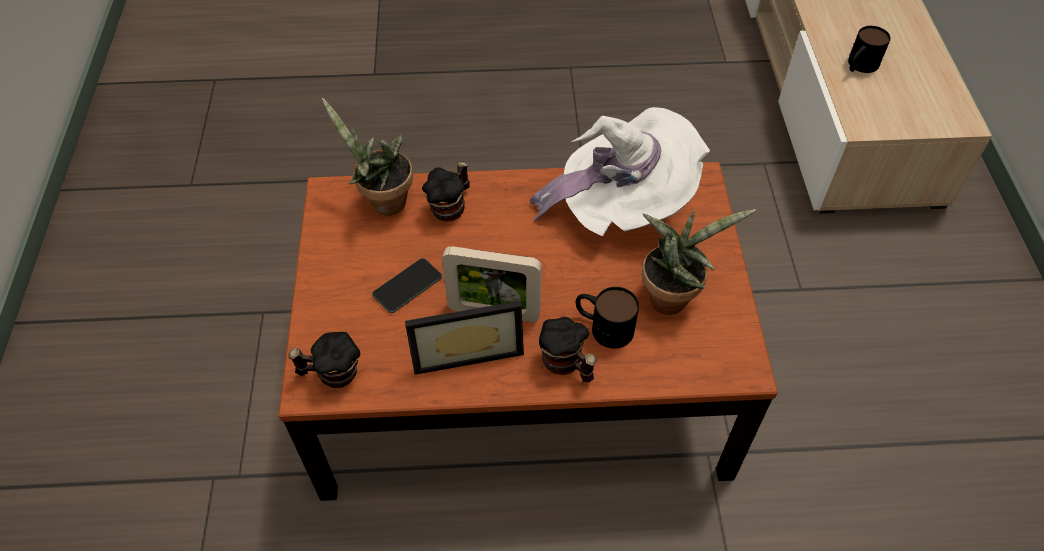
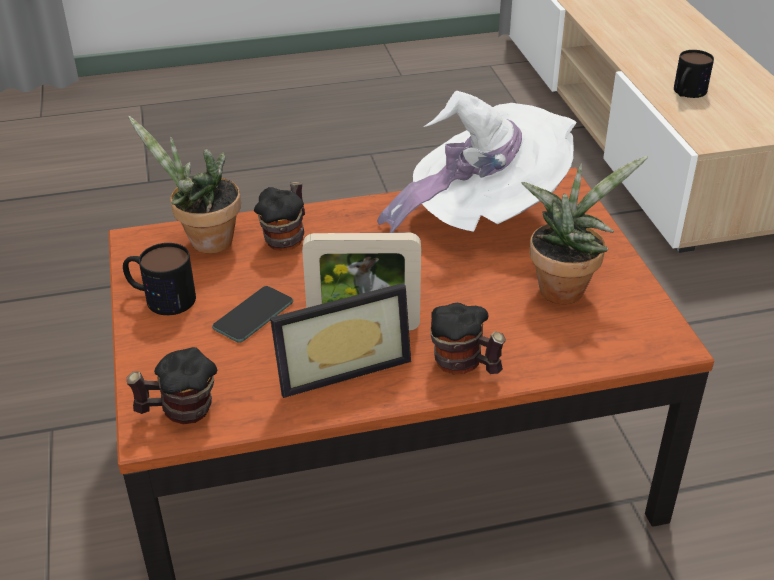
camera: 10 degrees left, 15 degrees down
mug [576,287,639,349] -> mug moved to [123,243,196,315]

